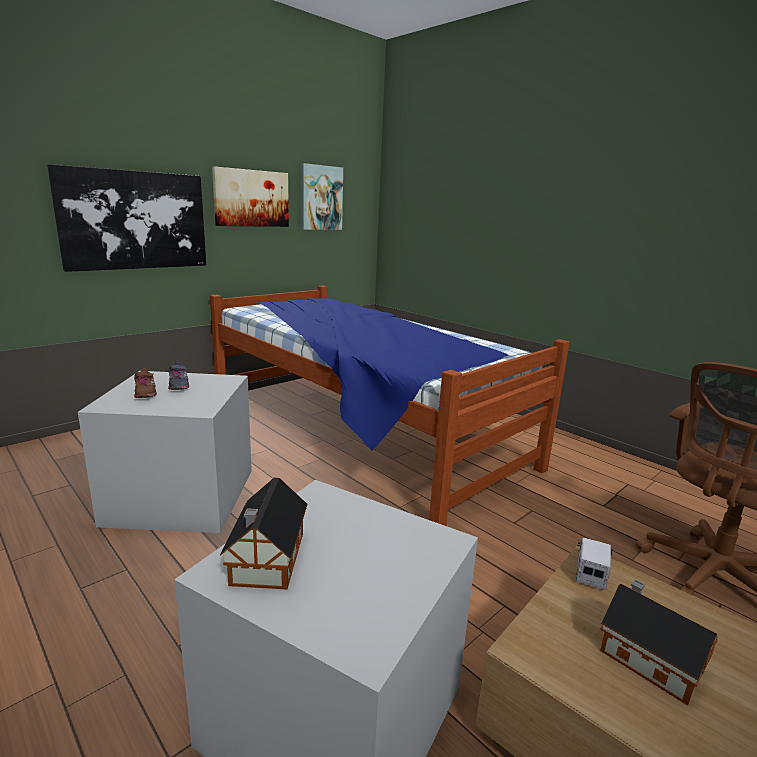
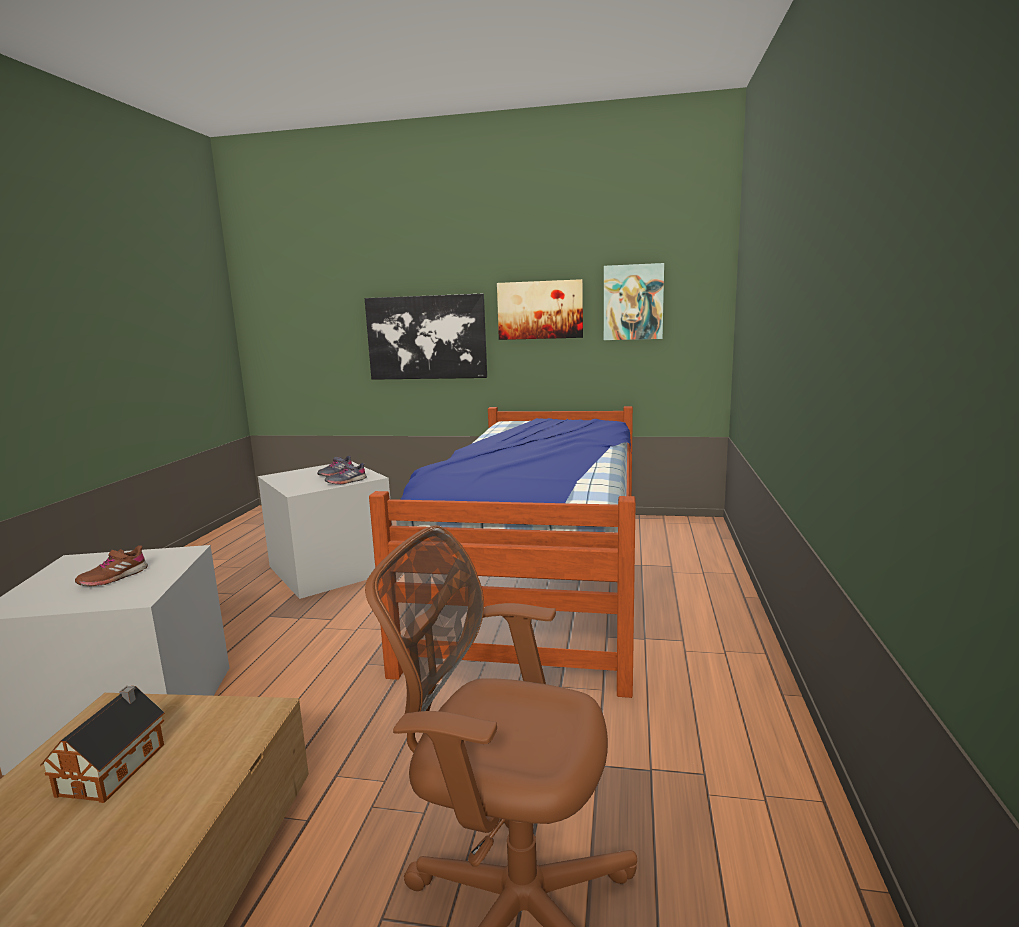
camera: 55 degrees right, 5 degrees down
brown shoe [134,368,157,398] -> brown shoe moved to [75,545,148,586]
toy house [220,478,307,590] -> none
toy truck [576,537,613,590] -> none
none -> grey shoe [325,463,367,484]

